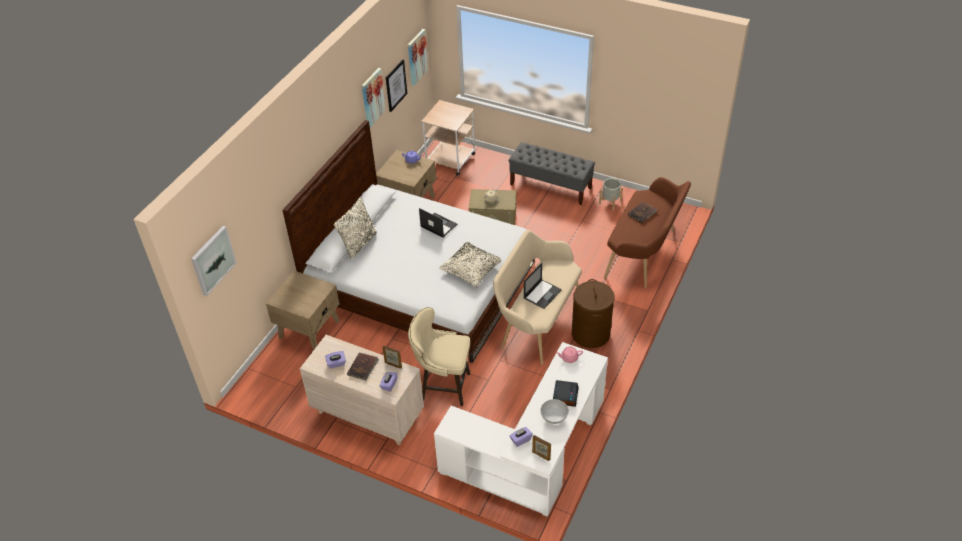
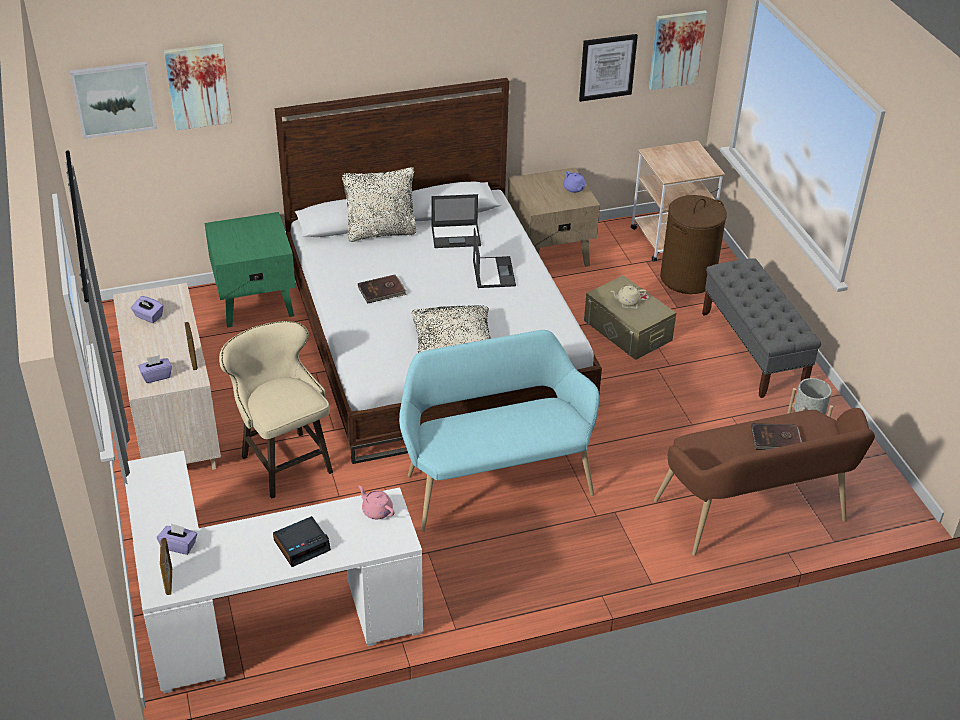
camera: 45 degrees right, 5 degrees down
beige nightstand [266,271,340,351] -> green nightstand [205,212,296,327]
brown book [347,353,379,380] -> brown book moved to [358,275,407,304]
picture [362,68,386,128] -> picture moved to [164,43,232,130]
beige bench [493,230,582,365] -> turquoise bench [399,330,599,532]
laptop [523,263,562,309] -> laptop moved to [431,194,481,248]
white bowl [540,399,569,424] -> none
brown laundry basket [572,279,615,348] -> brown laundry basket moved to [660,195,727,294]

